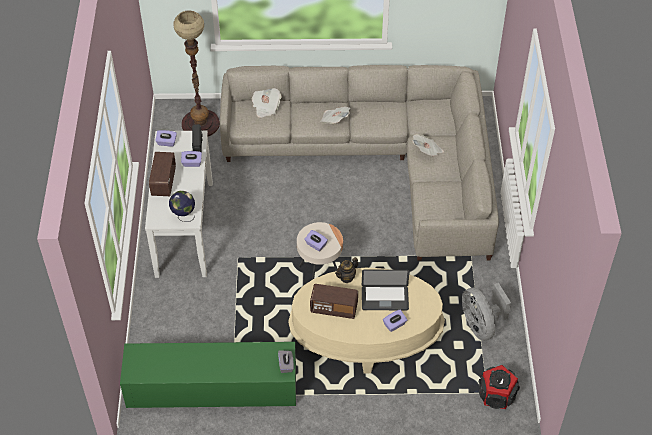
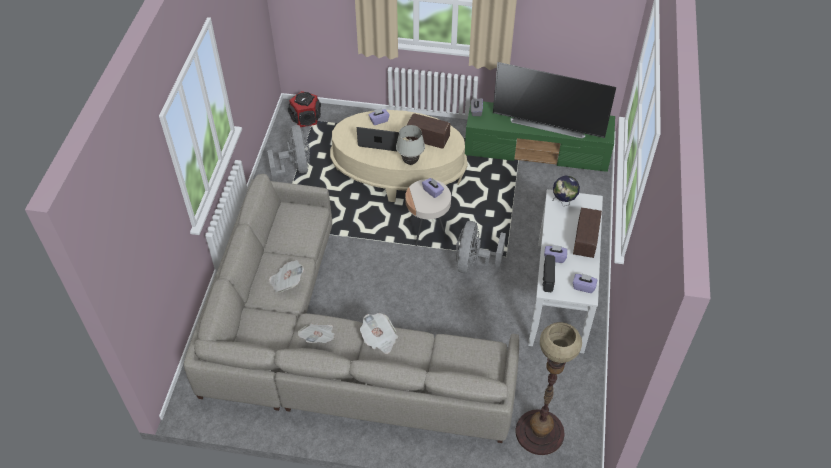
camera: 170 degrees left, 0 degrees up
newspaper [252,88,281,117] -> newspaper moved to [298,323,335,343]
teapot [335,257,359,283] -> white table lamp [396,125,425,165]
none -> grey fan [456,221,506,273]
none -> television [493,62,616,139]

